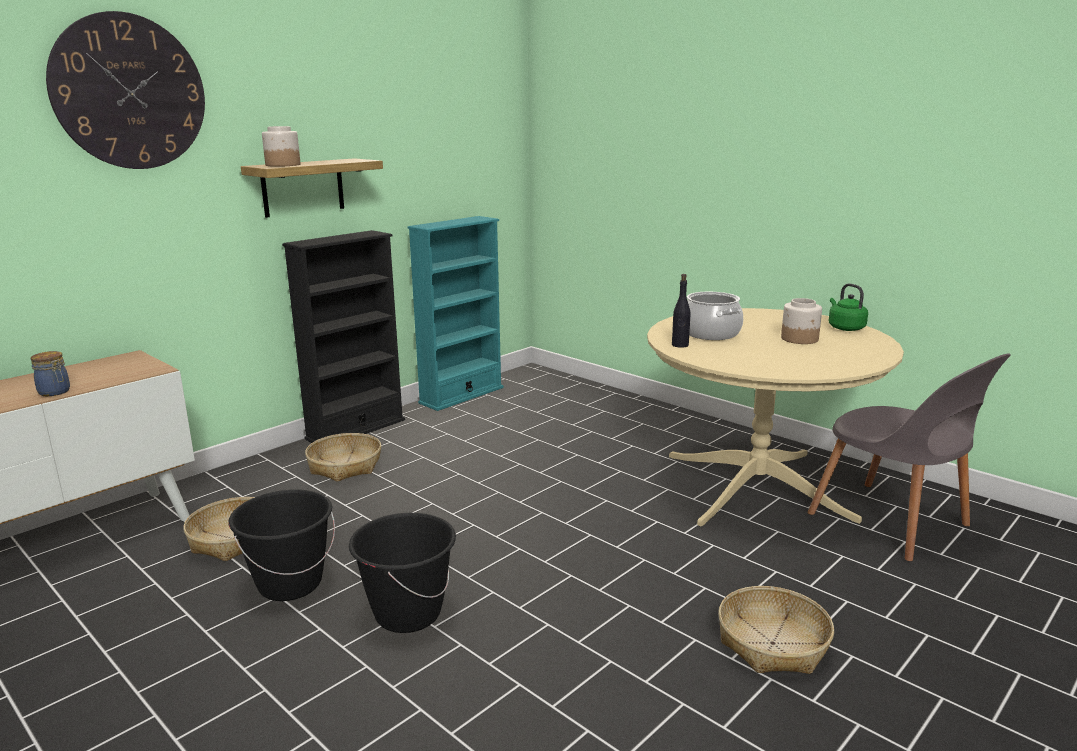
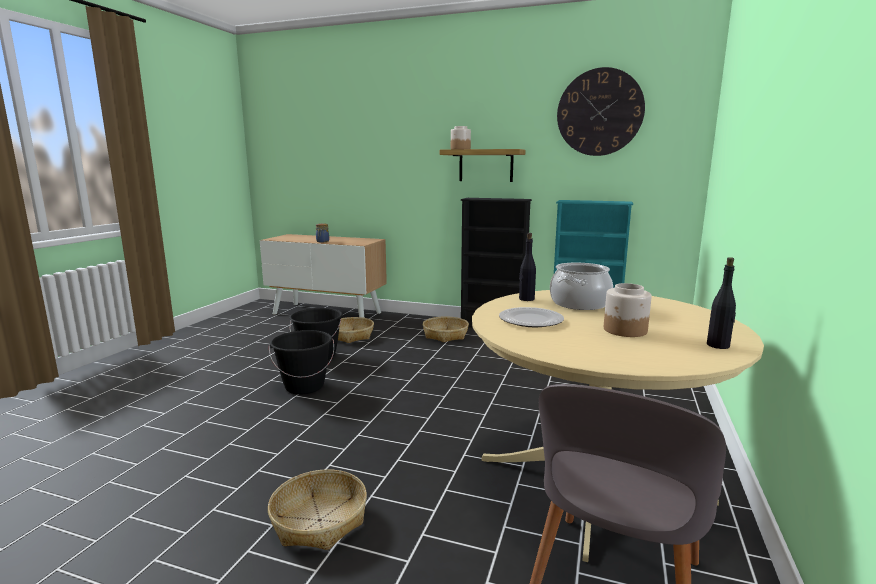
camera: 65 degrees right, 5 degrees down
wall clock [46,11,205,169] -> wall clock moved to [557,67,645,156]
green kettle [828,283,868,331] -> black bottle [707,257,736,349]
none -> plate [499,307,564,327]

